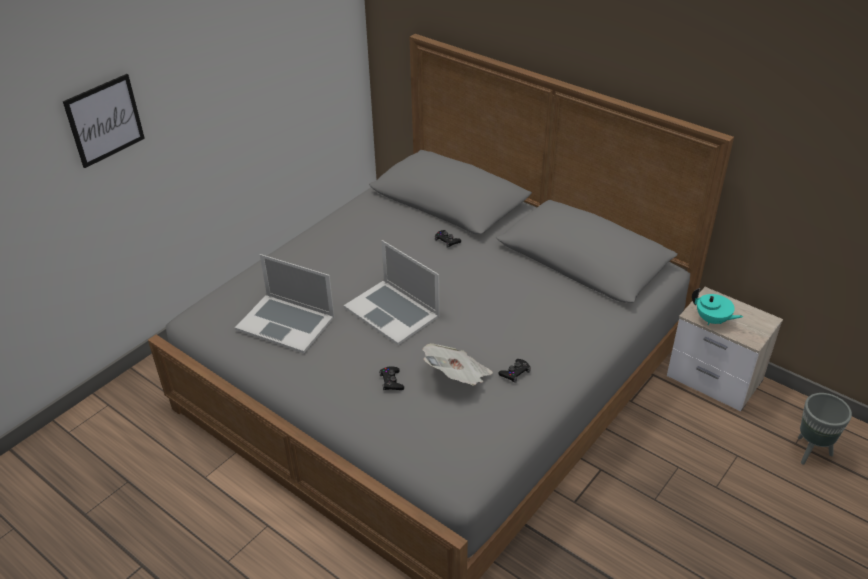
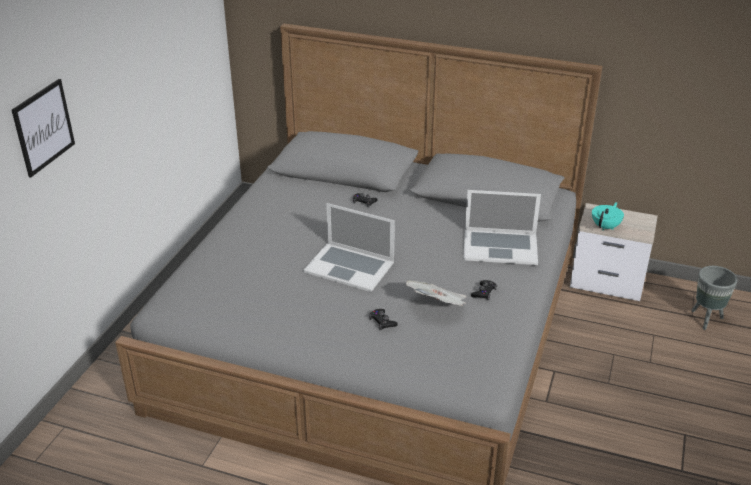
camera: 20 degrees left, 5 degrees down
laptop [235,254,334,353] -> laptop moved to [463,190,541,265]
turquoise teapot [692,288,743,325] -> turquoise teapot turned 75 degrees counterclockwise [592,202,624,230]

